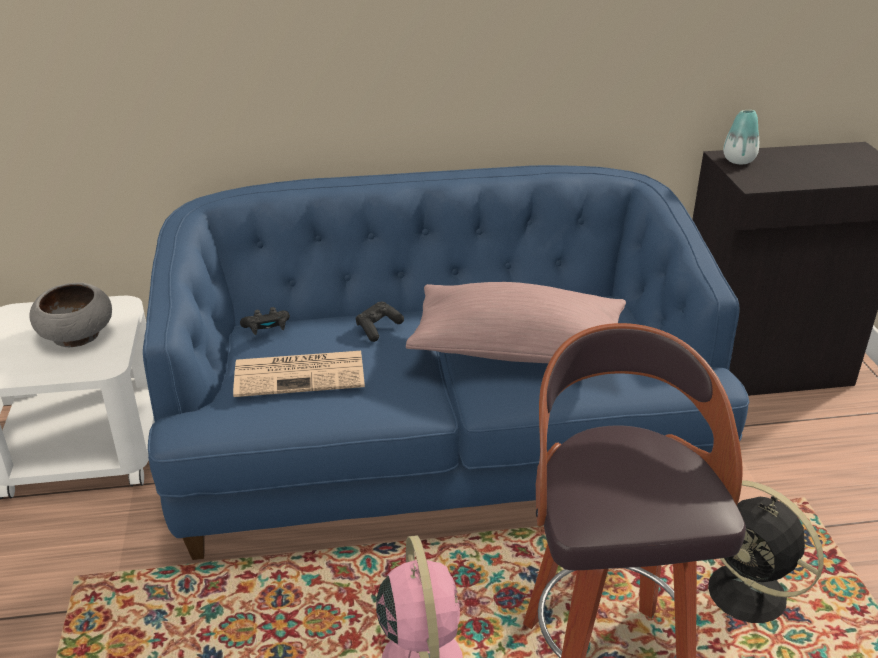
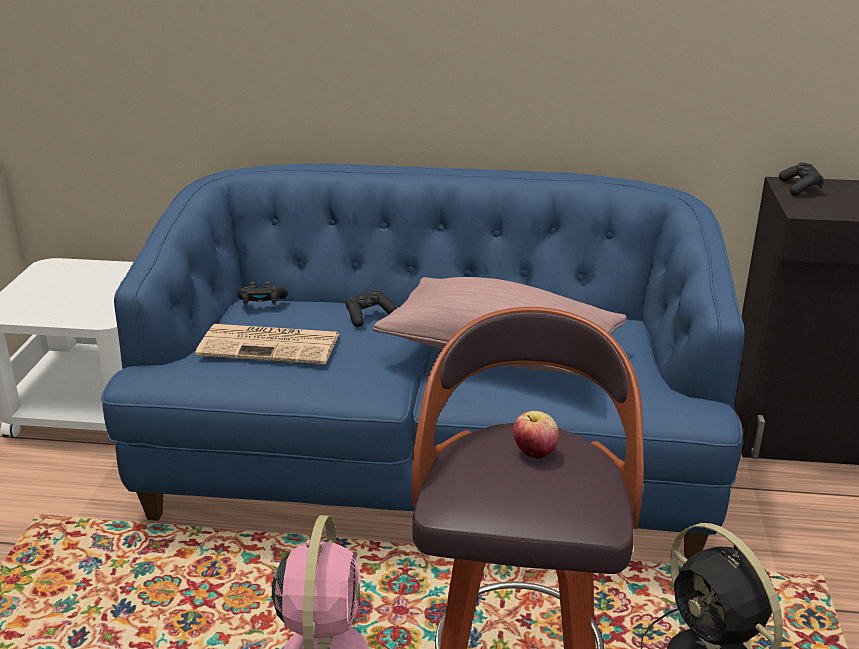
camera: 15 degrees right, 5 degrees down
grey bowl [29,282,112,347] -> none
vase [723,110,759,164] -> black game controller [779,162,824,196]
none -> apple [513,411,559,459]

